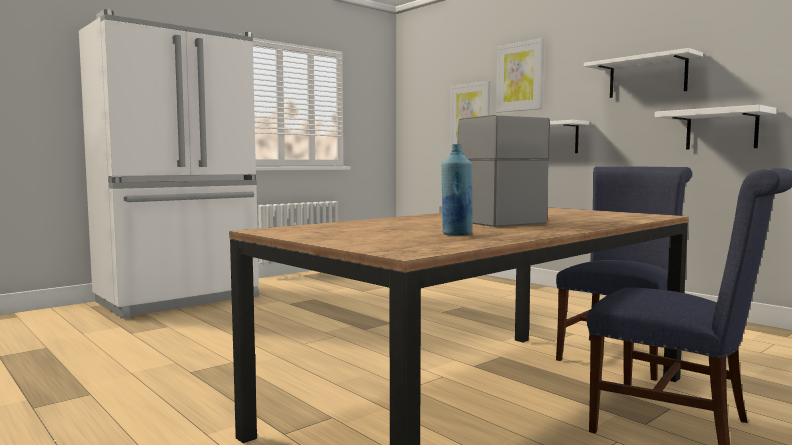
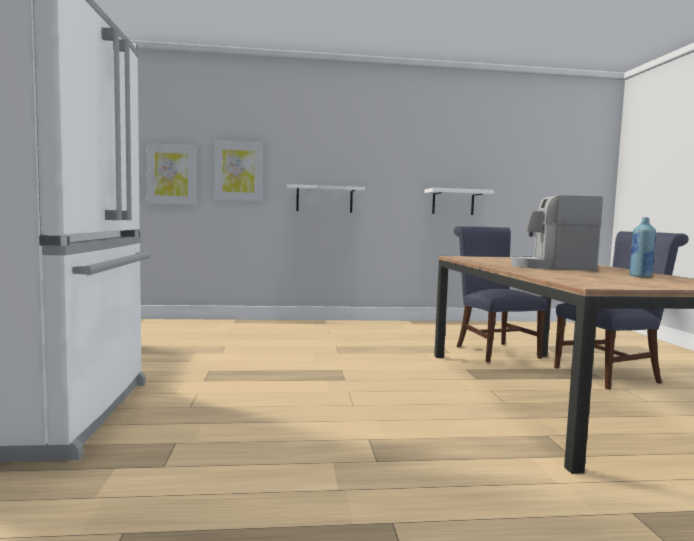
camera: 55 degrees left, 0 degrees up
picture [496,38,544,113] -> picture moved to [146,143,197,205]
white shelf [584,48,703,98] -> none

